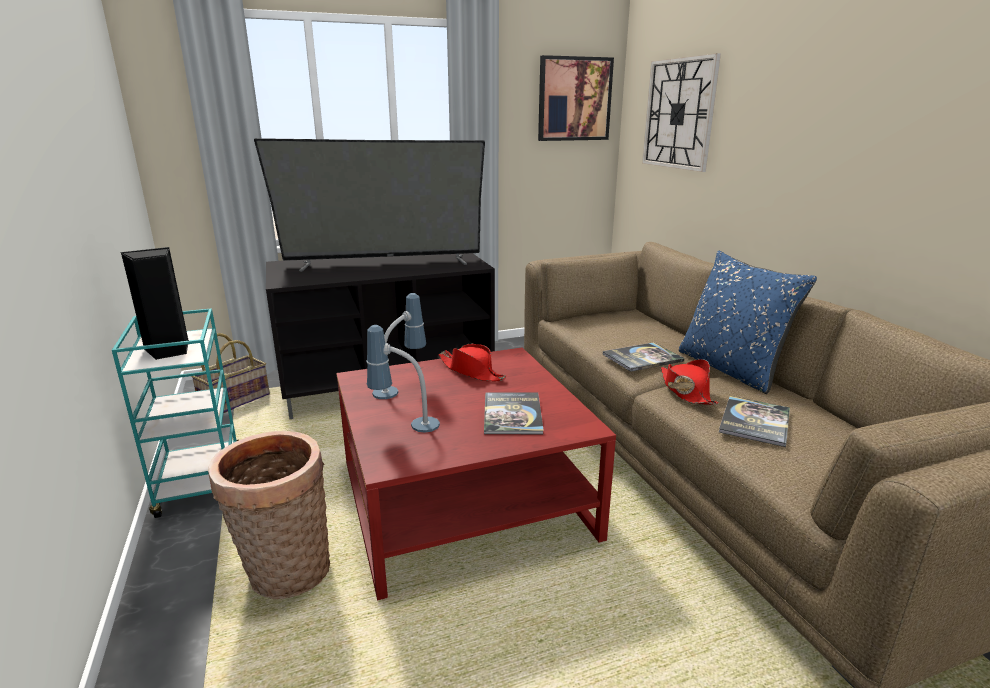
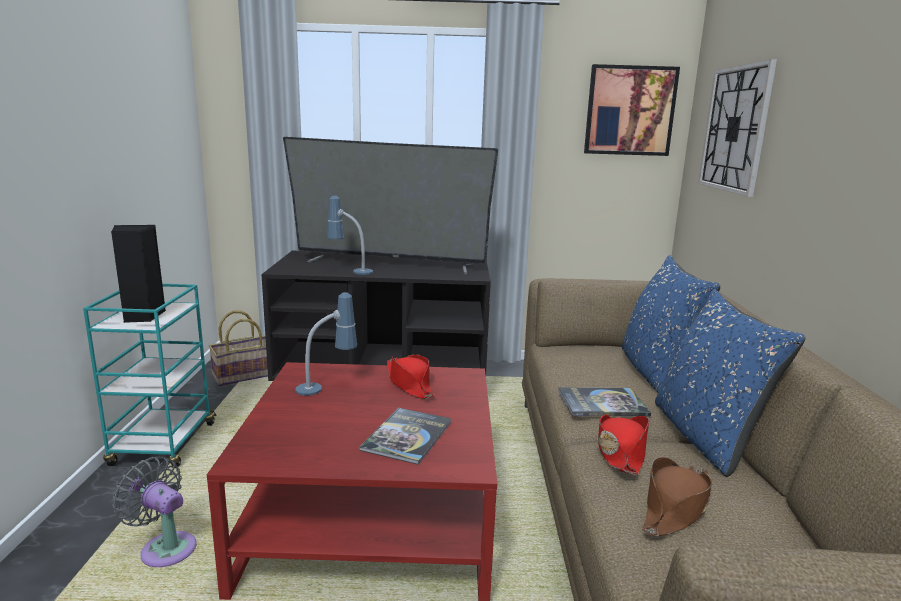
camera: 20 degrees right, 5 degrees down
basket [208,431,330,599] -> grey fan [113,457,197,567]
table lamp [366,325,440,433] -> table lamp moved to [327,196,373,275]
book [719,396,790,447] -> brown hat [642,457,712,536]
none -> blue pillow [622,255,720,393]

